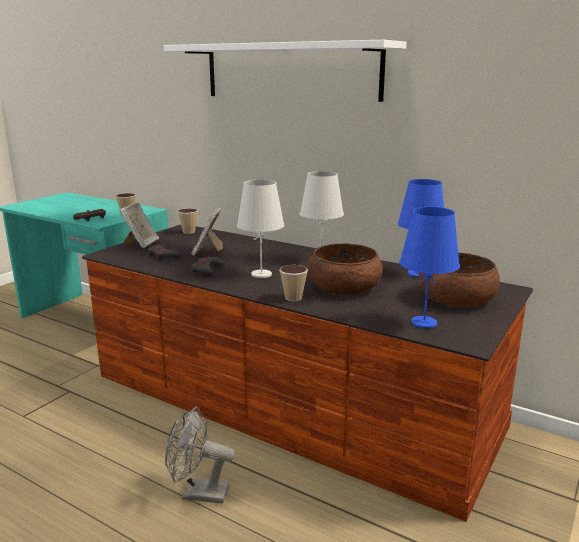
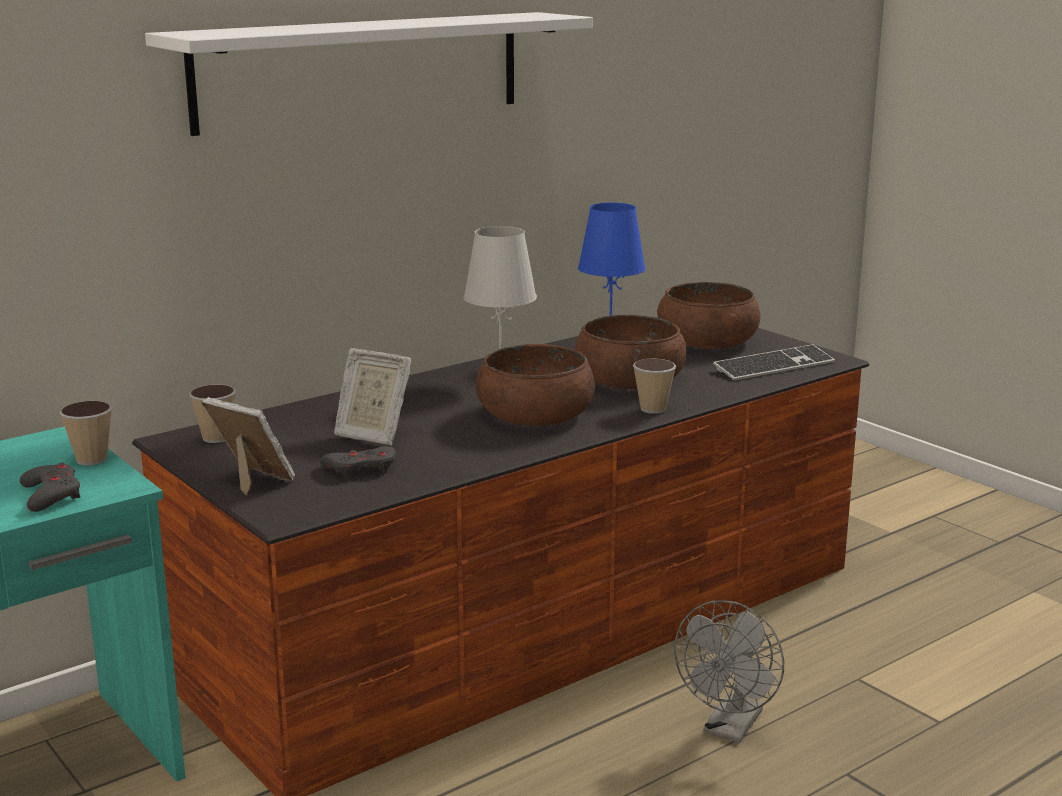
camera: 70 degrees left, 0 degrees up
grey game controller [192,257,224,277] -> none
white table lamp [237,179,284,278] -> brown bowl [476,344,595,426]
blue table lamp [399,207,460,329] -> keyboard [713,344,835,380]

